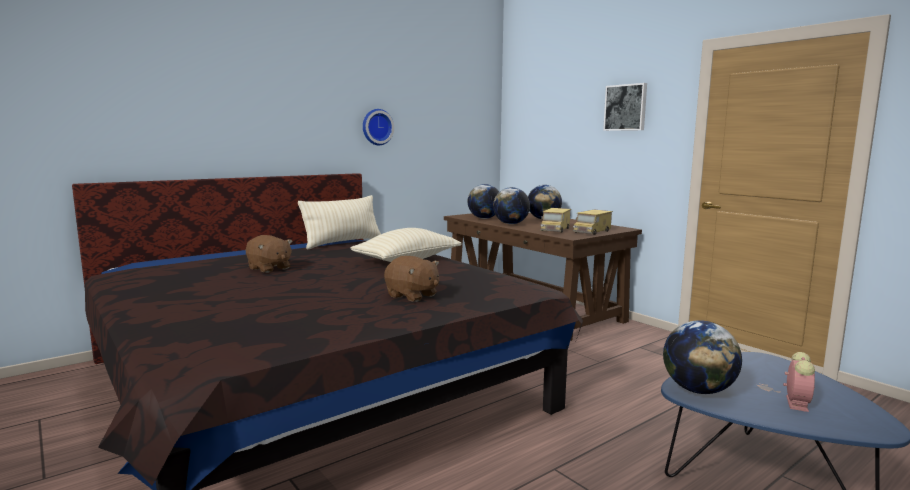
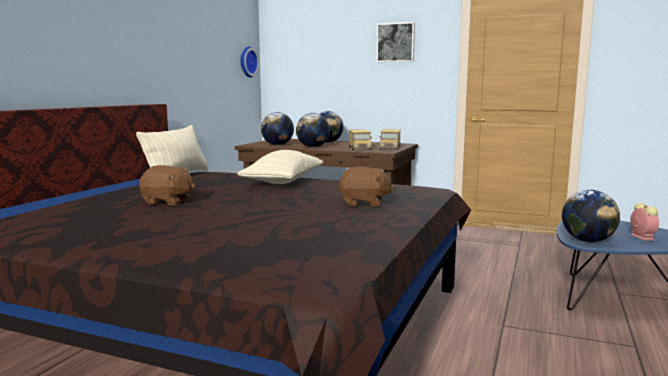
camera: 30 degrees left, 0 degrees up
wall clock [363,109,394,145] -> wall clock moved to [241,47,259,78]

